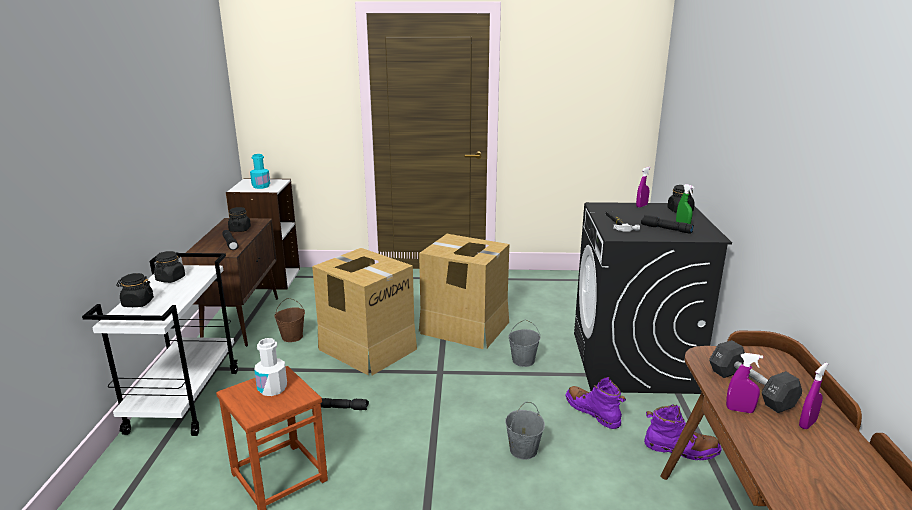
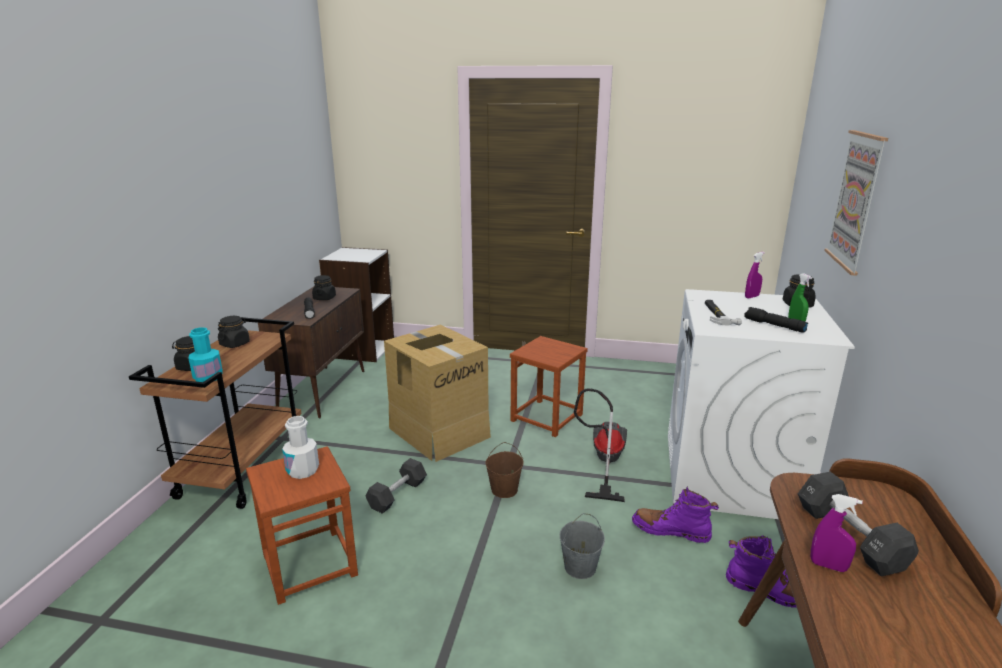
camera: 10 degrees right, 0 degrees up
white cart [82,253,238,436] -> brown cart [129,317,302,509]
turquoise bottle [250,154,270,189] -> turquoise bottle moved to [188,327,223,382]
brown bucket [274,298,305,342] -> brown bucket moved to [485,442,524,498]
black flashlight [321,398,369,410] -> black dumbbell [365,458,427,514]
cardboard box [419,234,509,349] -> brown stool [510,336,588,437]
grey bucket [509,320,540,367] -> vacuum cleaner [574,389,627,502]
purple boot [565,377,626,429] -> purple boot turned 45 degrees counterclockwise [632,487,719,543]
black washing machine [574,202,732,394] -> white washing machine [668,289,855,519]
purple spray bottle [799,363,828,429] -> none
none -> picture [824,130,888,276]

